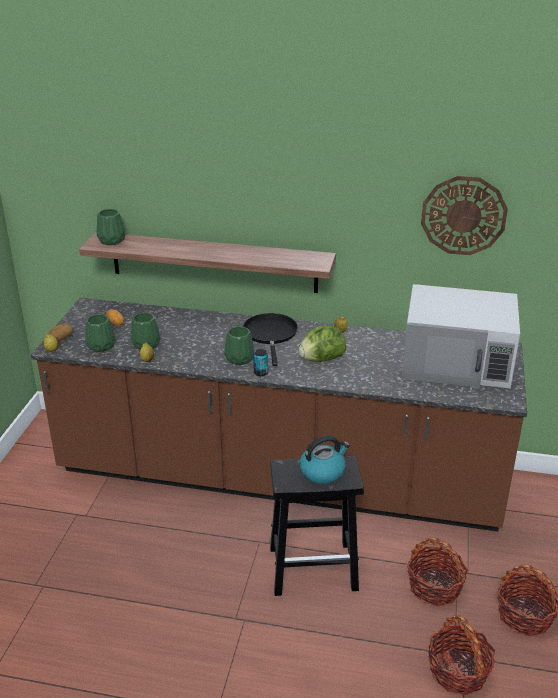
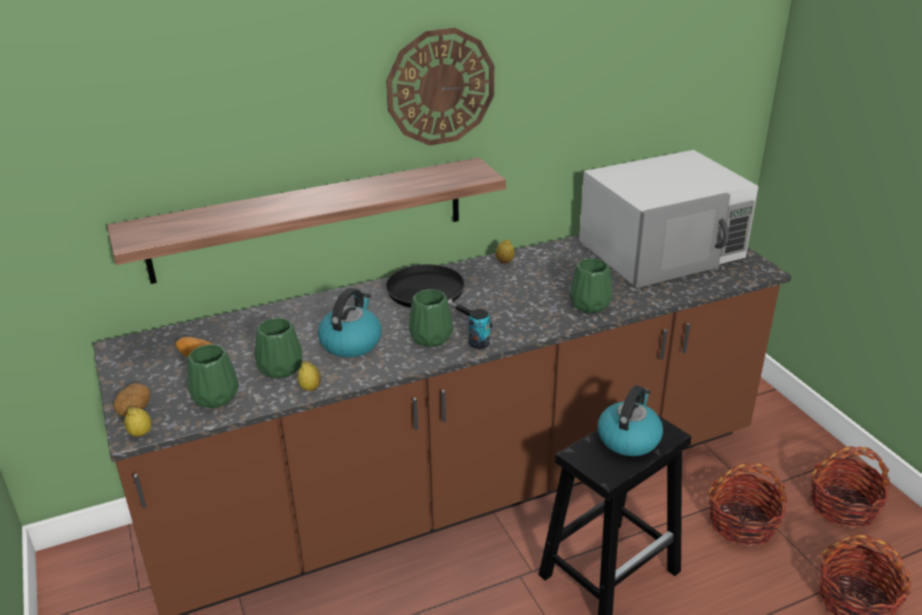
camera: 35 degrees left, 0 degrees up
green vase [96,209,125,245] -> green vase moved to [569,258,612,313]
lettuce [299,325,346,362] -> none
wall clock [421,176,508,255] -> wall clock moved to [386,28,495,146]
none -> kettle [318,288,382,358]

